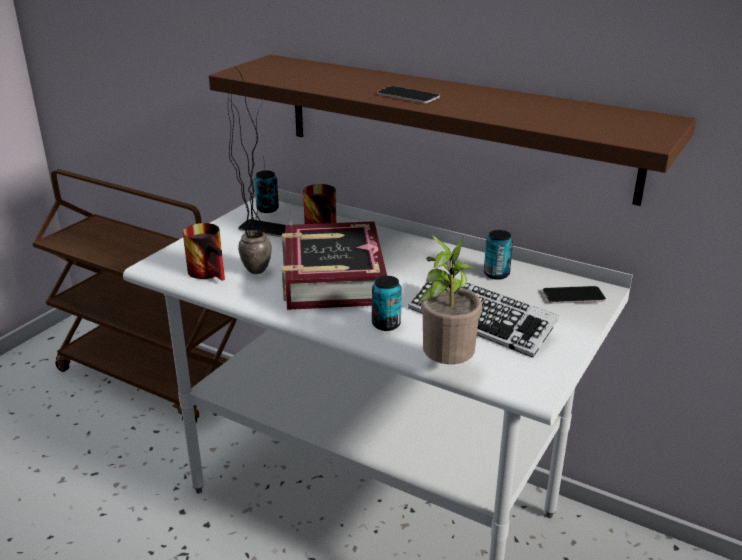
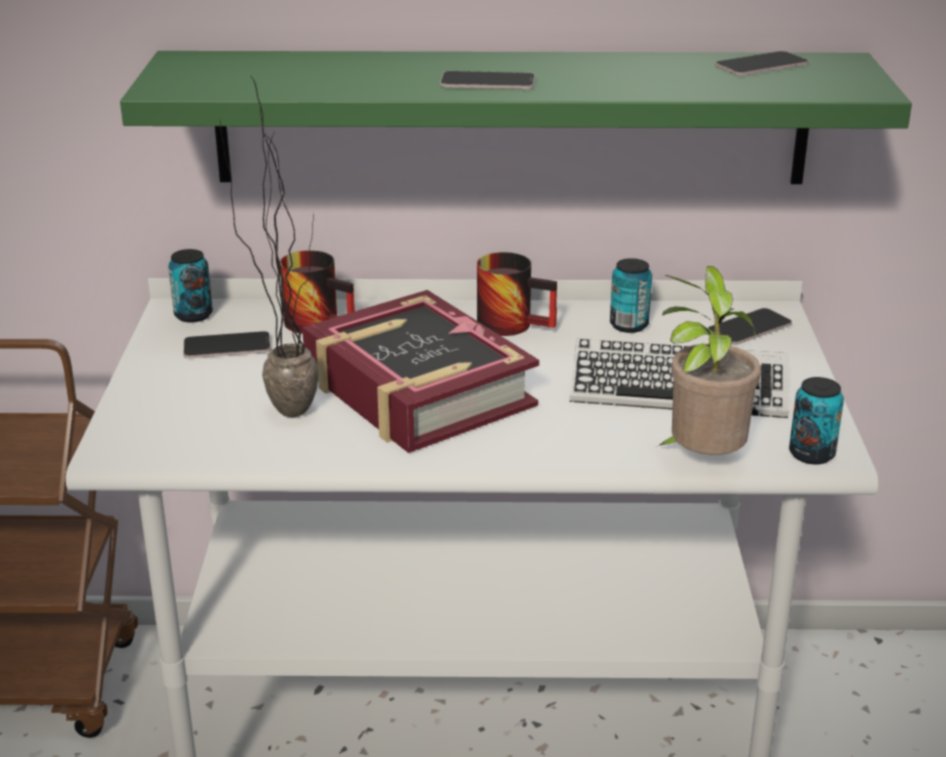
camera: 30 degrees left, 0 degrees up
mug [183,223,225,281] -> mug moved to [477,252,557,336]
brown shelf [209,54,696,206] -> green shelf [120,51,912,184]
can [372,276,402,331] -> can moved to [789,377,844,465]
none -> phone [715,51,809,76]

